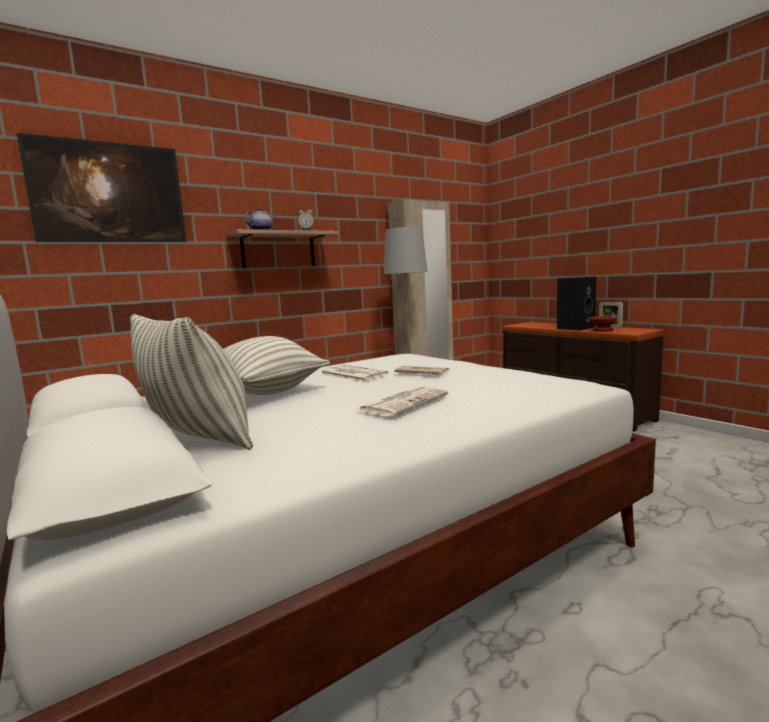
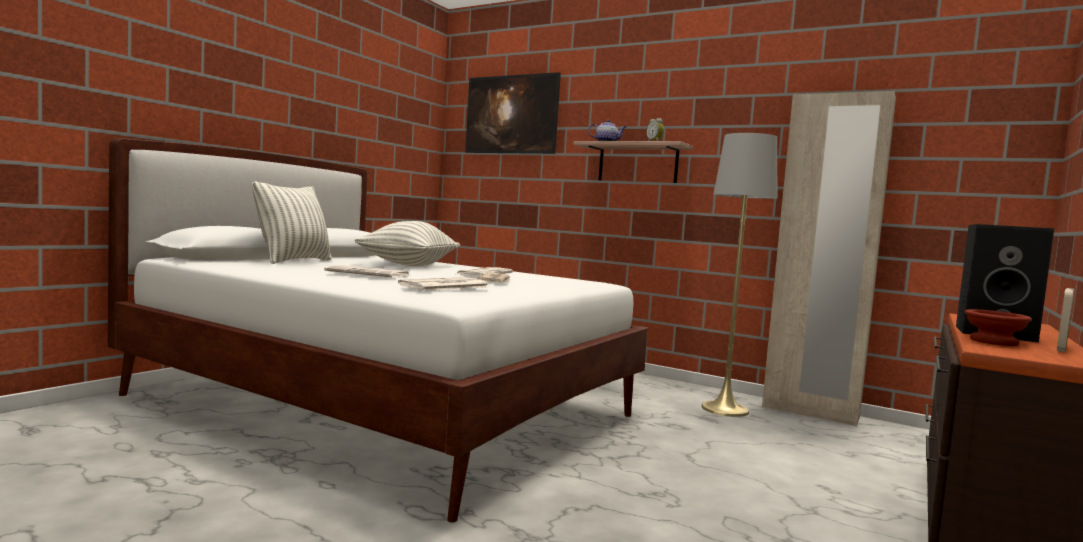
camera: 65 degrees right, 5 degrees down
none -> newspaper [398,277,489,291]

